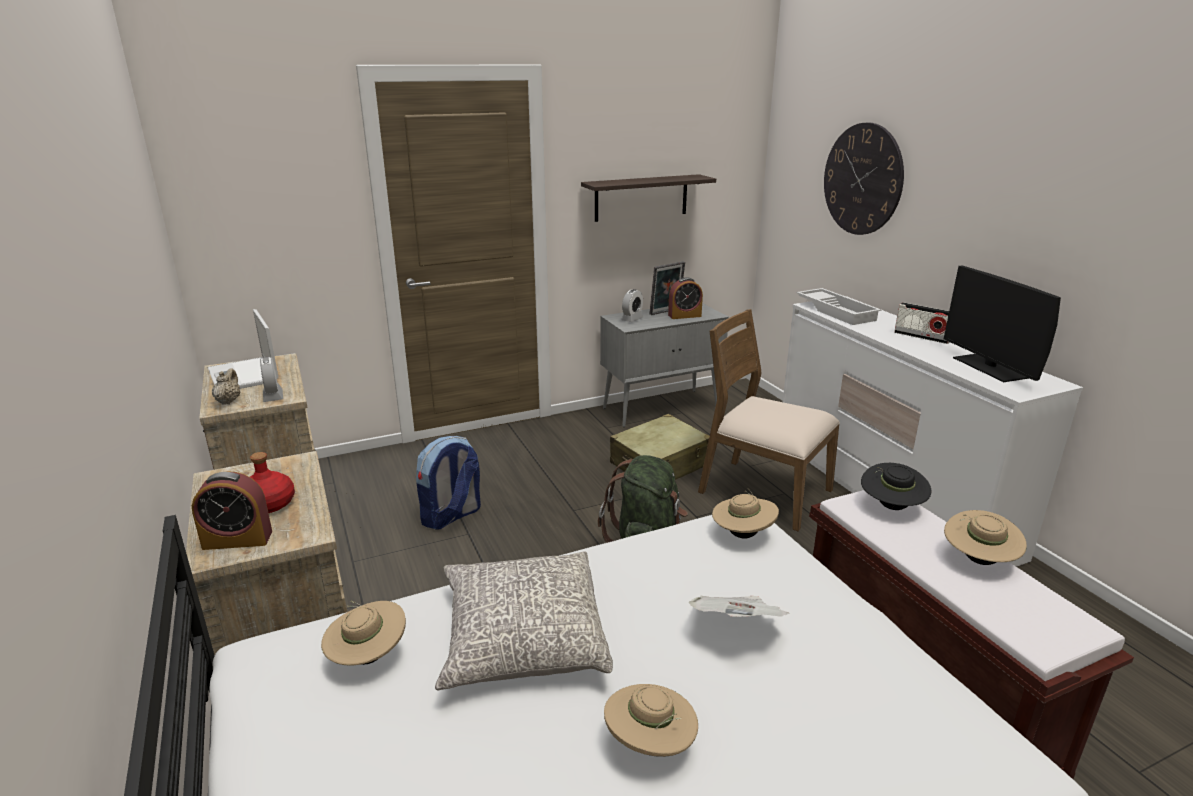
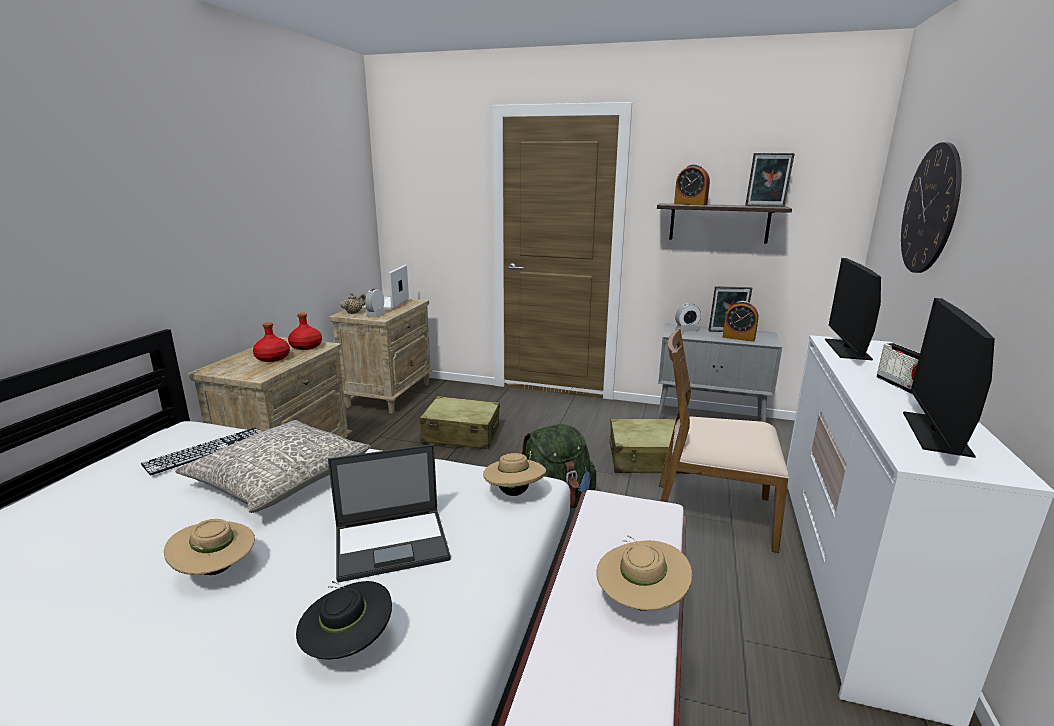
camera: 40 degrees right, 5 degrees down
alarm clock [192,471,272,550] -> alarm clock moved to [674,164,710,206]
beige hat [321,601,406,666] -> keyboard [141,428,262,475]
backpack [416,436,481,530] -> beige suitcase [420,396,500,450]
newspaper [688,596,789,617] -> laptop [328,444,451,583]
brown chair [698,309,840,531] -> brown chair turned 60 degrees counterclockwise [659,328,789,553]
white tray [797,288,881,325] -> monitor [825,258,881,360]
black hat [861,463,931,510] -> black hat moved to [296,581,392,660]
none -> red bottle [288,313,322,350]
none -> picture frame [745,153,795,207]

